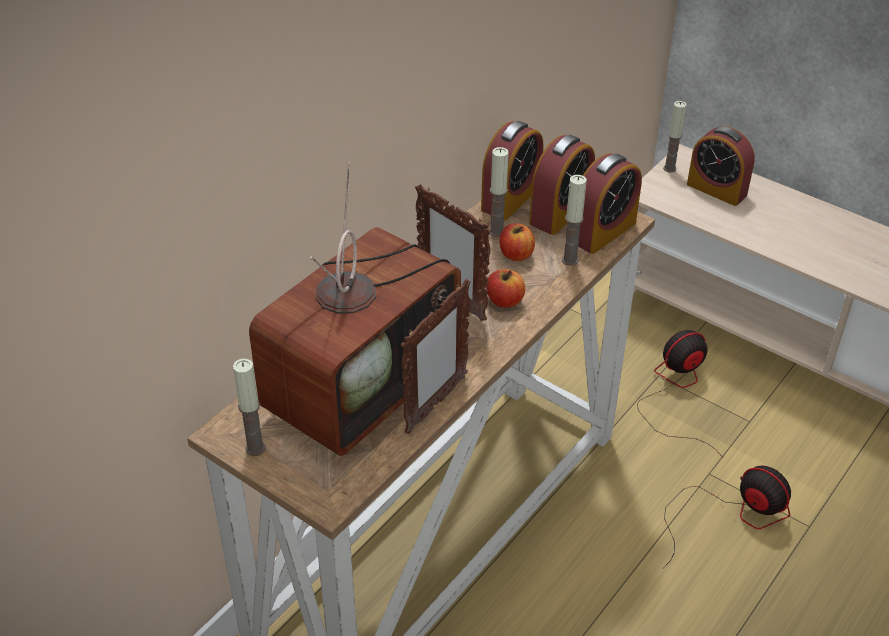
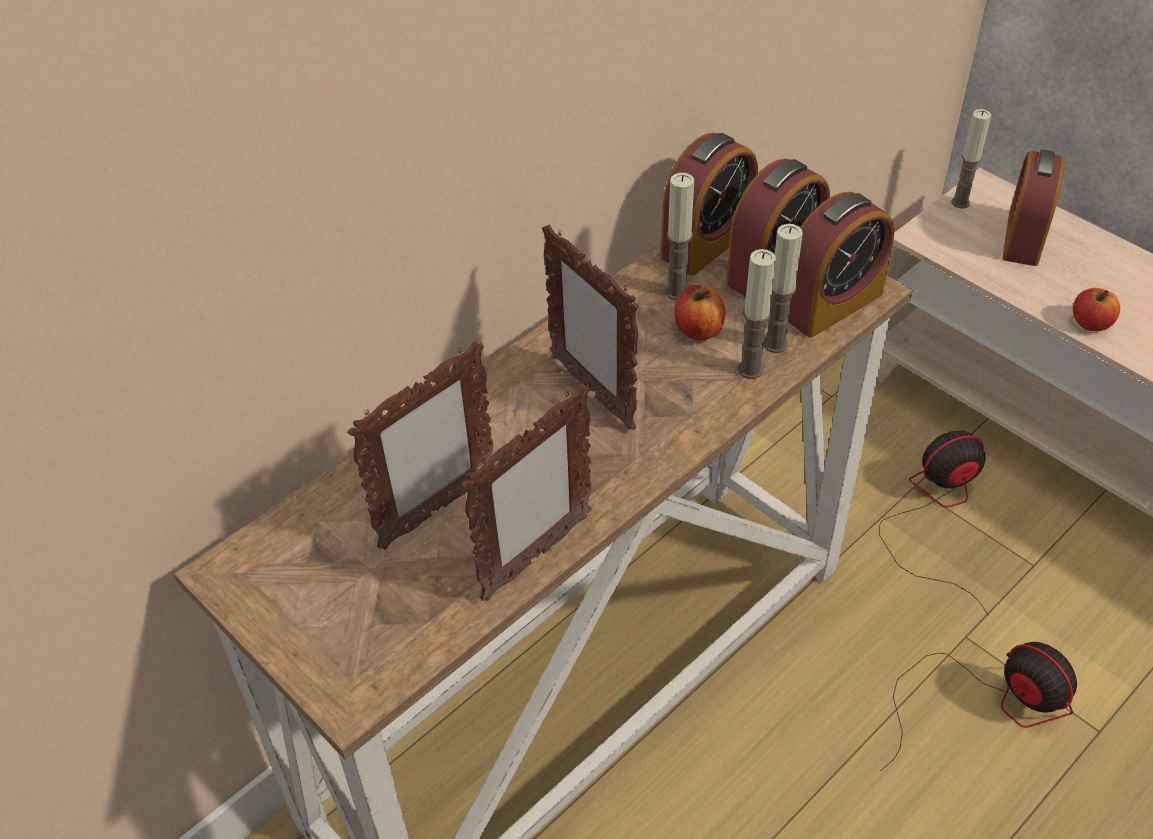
camera: 10 degrees right, 5 degrees up
candle [233,358,266,456] -> candle moved to [738,249,776,379]
television [249,162,461,456] -> picture frame [347,341,493,550]
apple [486,269,525,308] -> apple moved to [1073,288,1120,331]
alarm clock [687,127,755,206] -> alarm clock turned 60 degrees clockwise [1002,149,1065,266]

